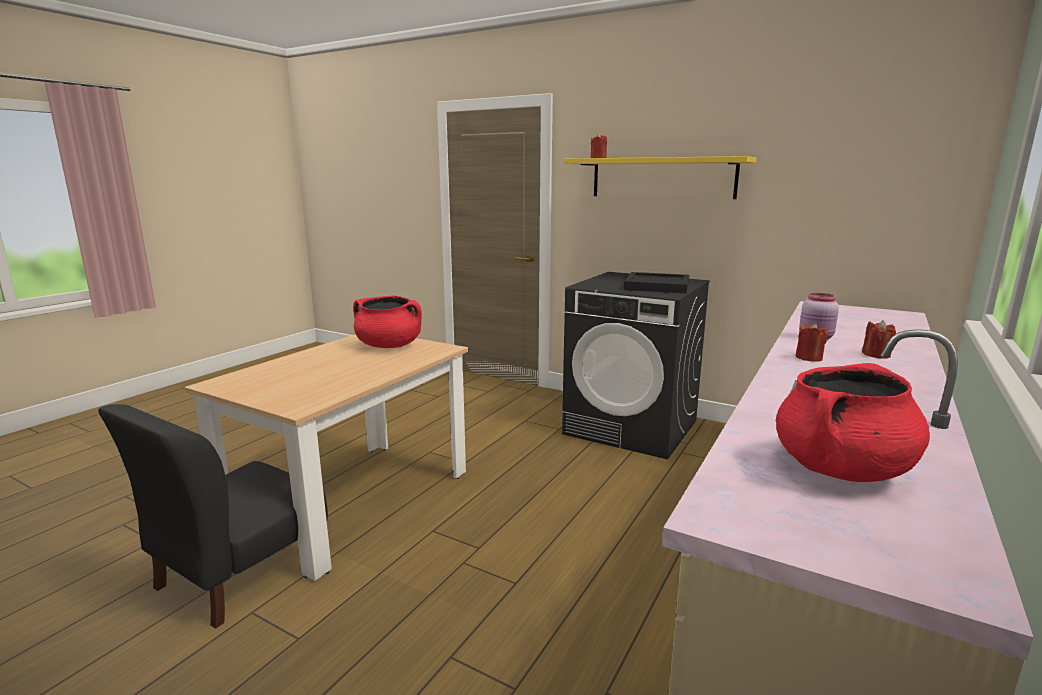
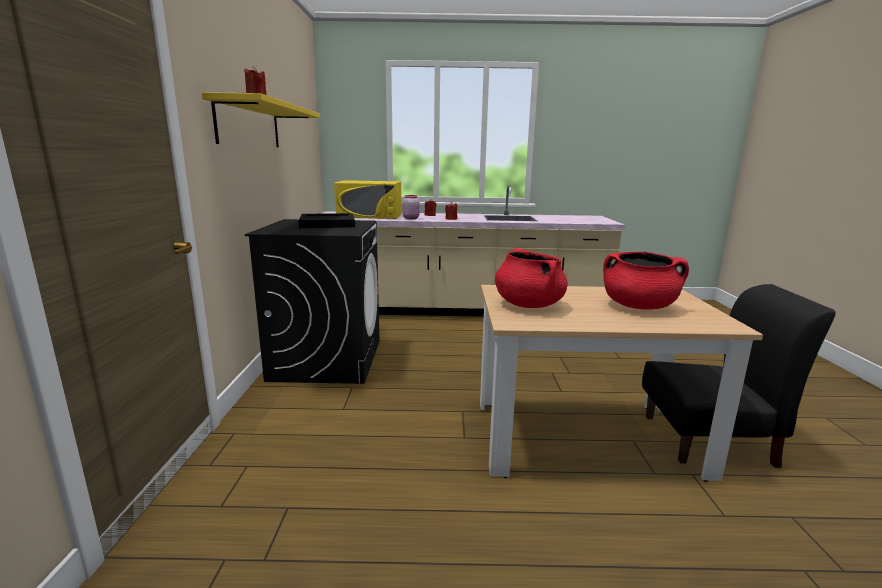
camera: 120 degrees left, 0 degrees up
red cooking pot [776,363,930,482] -> red cooking pot moved to [603,251,689,310]
none -> yellow microwave [334,180,402,219]

